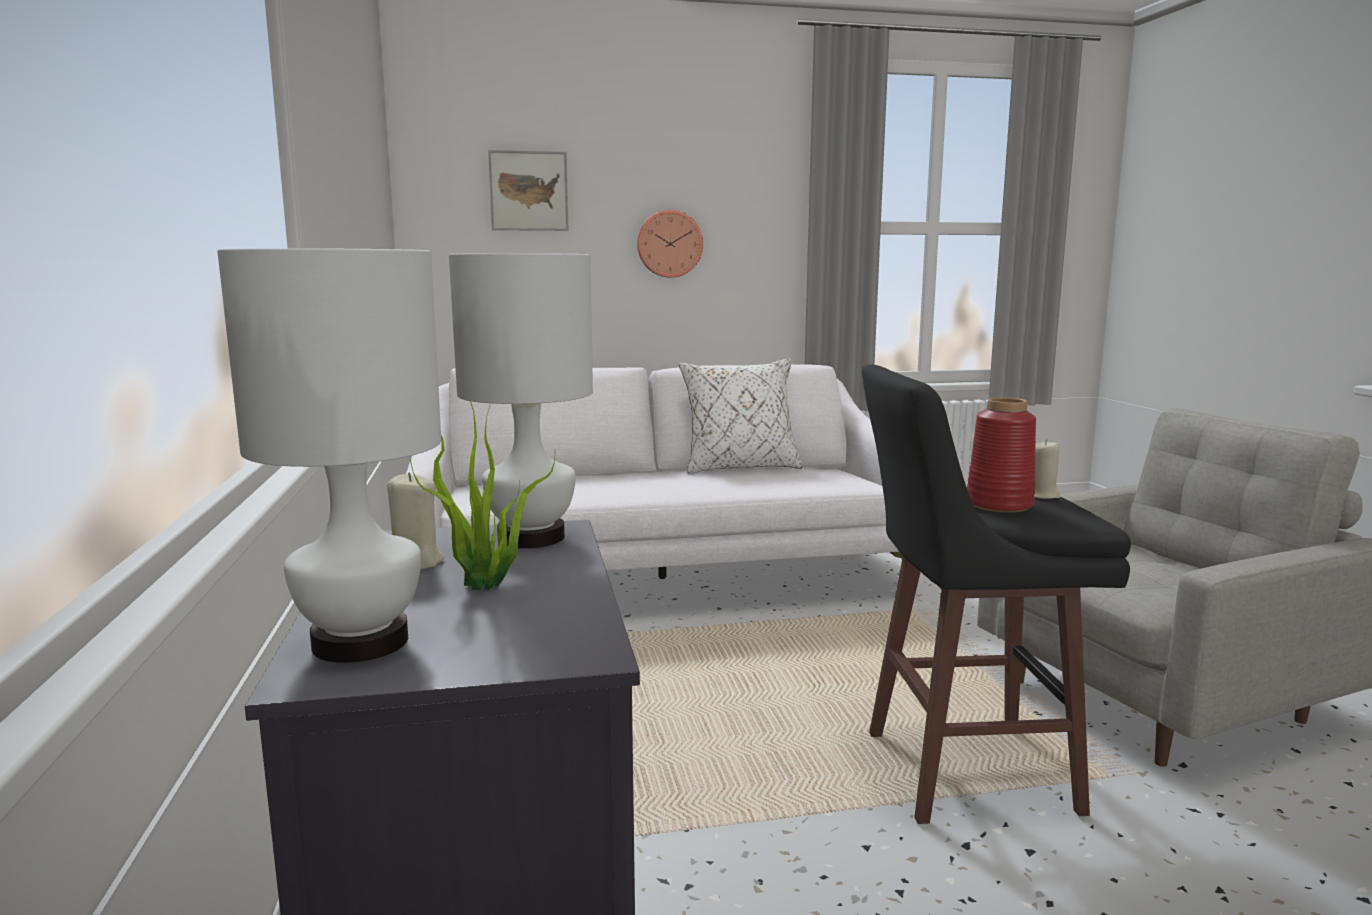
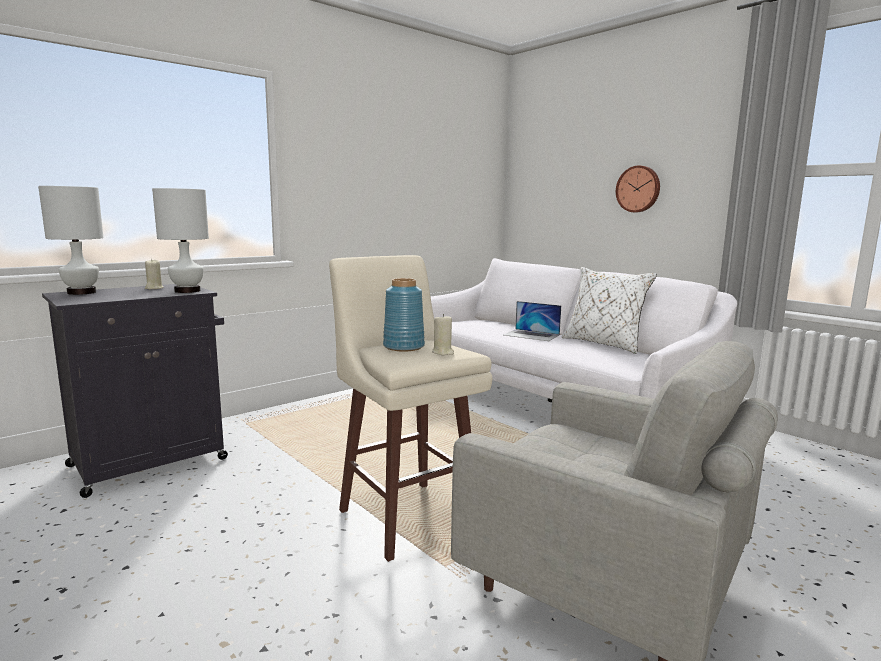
camera: 60 degrees right, 0 degrees up
potted plant [410,399,555,590] -> none
picture [488,150,569,231] -> none
black stool [862,364,1131,824] -> beige stool [329,255,492,562]
red vase [967,397,1036,513] -> blue vase [383,278,425,352]
none -> laptop [504,301,561,341]

